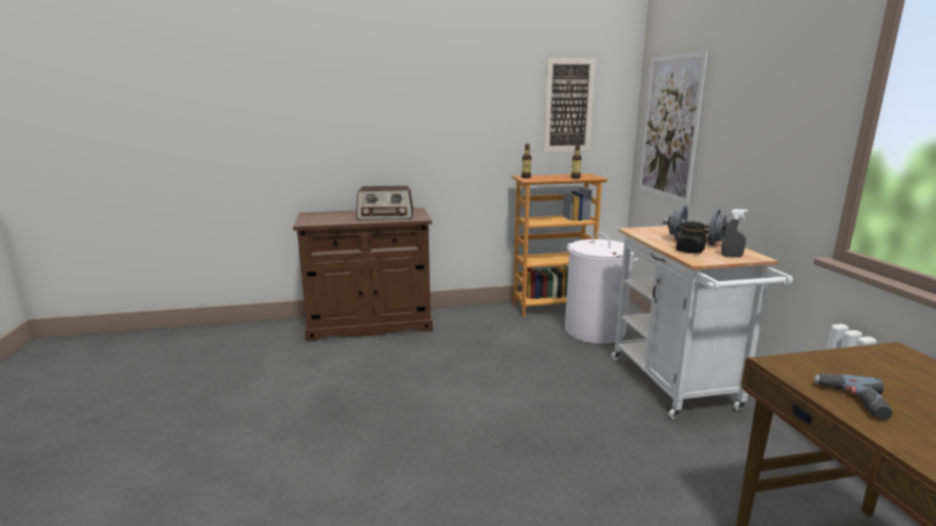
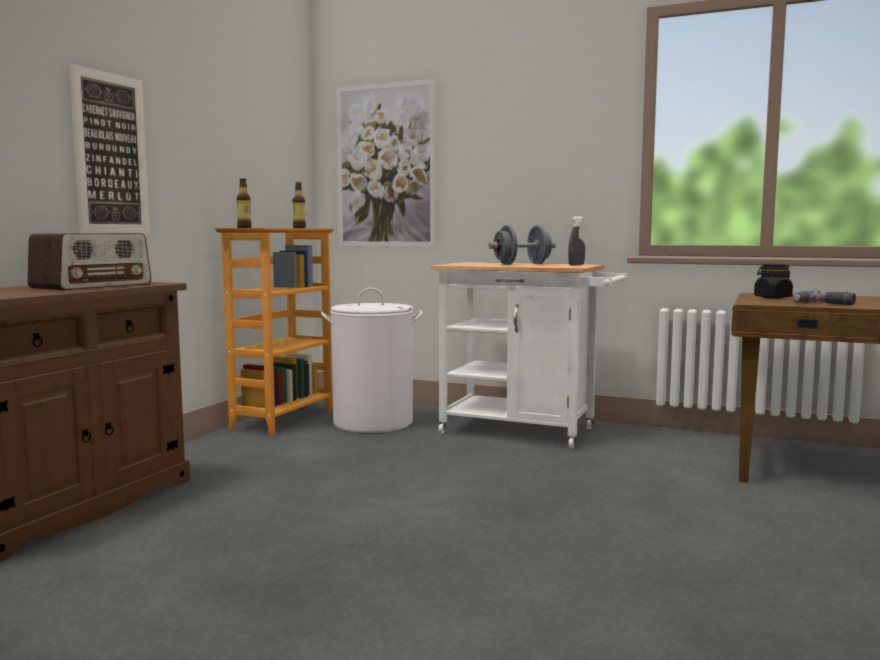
camera: 55 degrees left, 10 degrees down
picture [543,58,596,152] -> picture moved to [69,64,150,233]
black jar [675,221,709,254] -> black jar moved to [754,264,793,299]

